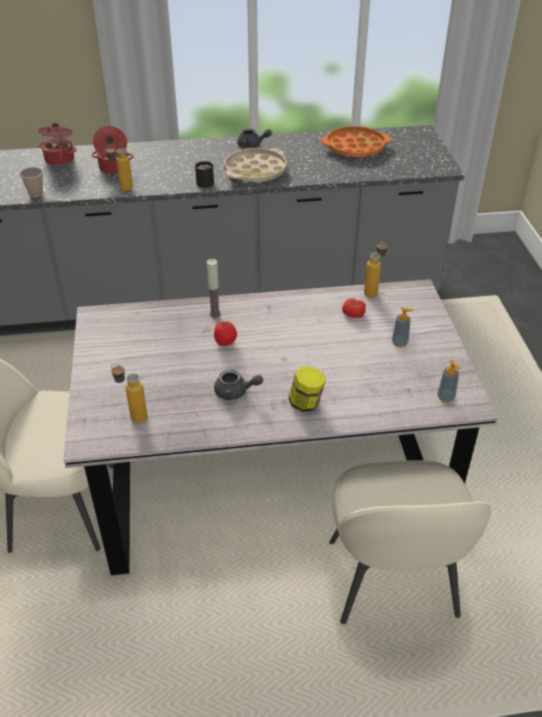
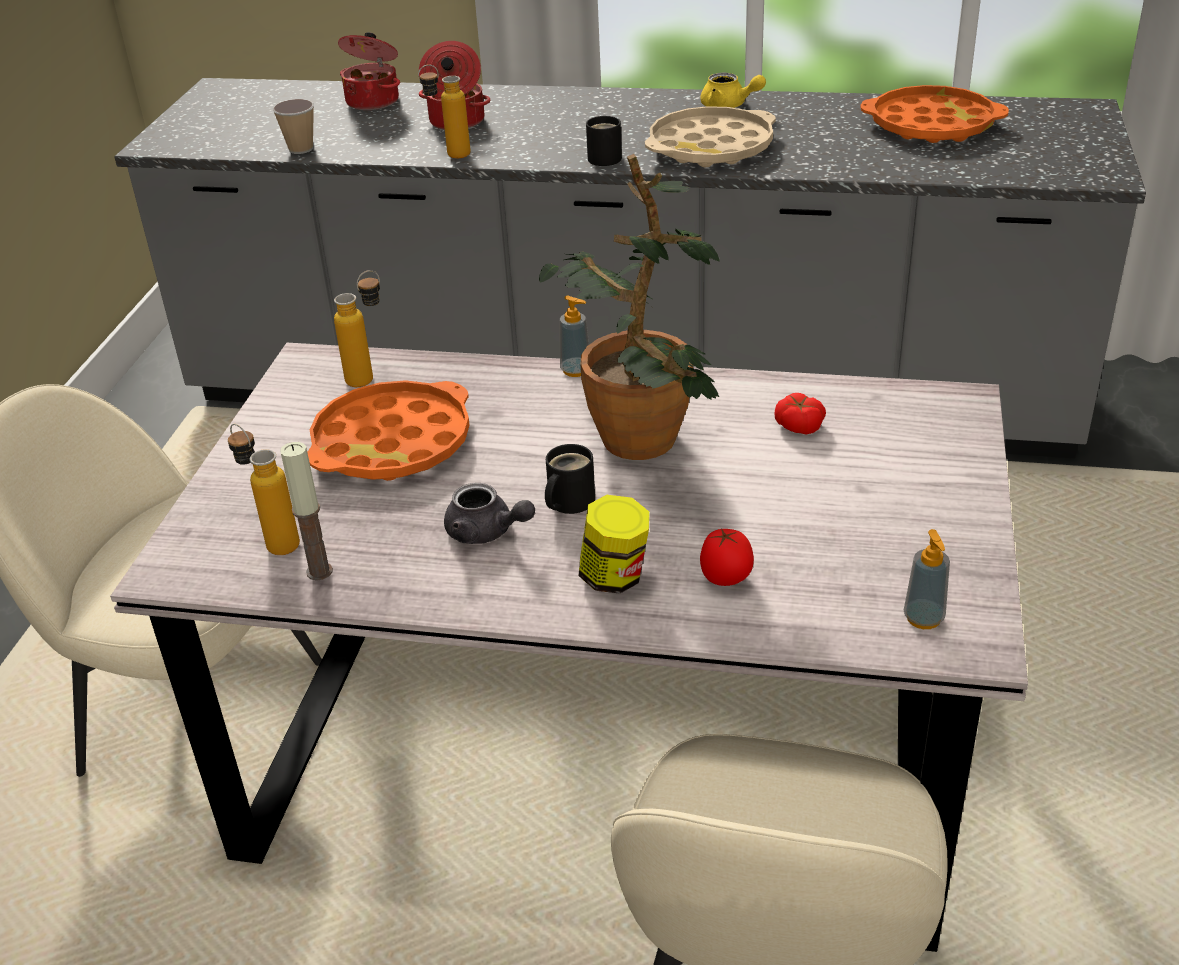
camera: 20 degrees right, 5 degrees down
candle [207,259,221,318] -> candle moved to [280,442,333,580]
tomato [214,321,237,346] -> tomato moved to [700,528,754,586]
grey teapot [237,128,272,148] -> yellow teapot [700,73,766,108]
bottle [364,240,388,297] -> bottle moved to [334,270,380,387]
soap dispenser [392,307,414,347] -> soap dispenser moved to [560,295,589,377]
none -> orange tray [307,380,470,481]
none -> potted plant [539,154,719,460]
none -> black mug [545,444,595,514]

